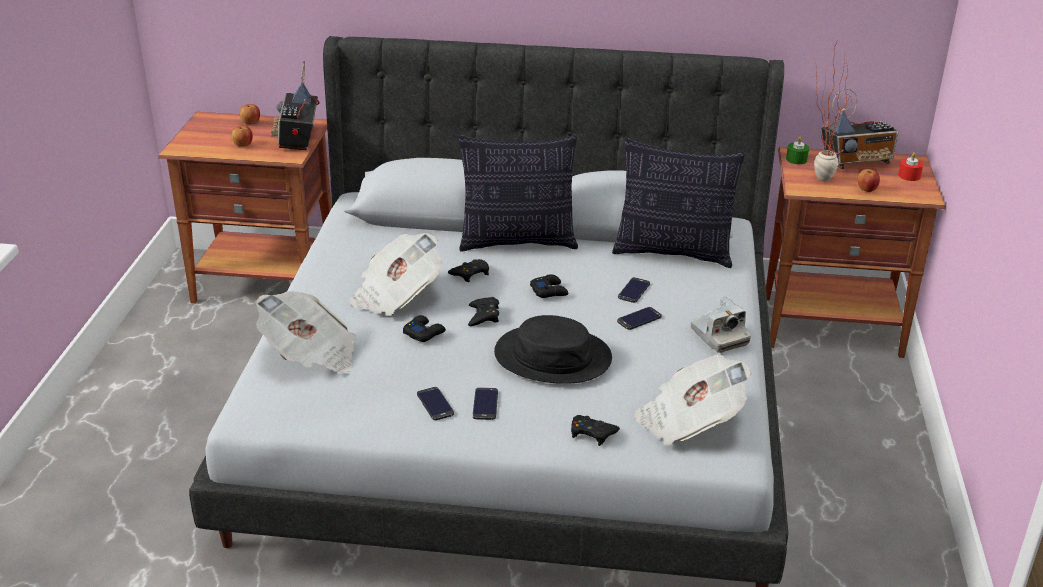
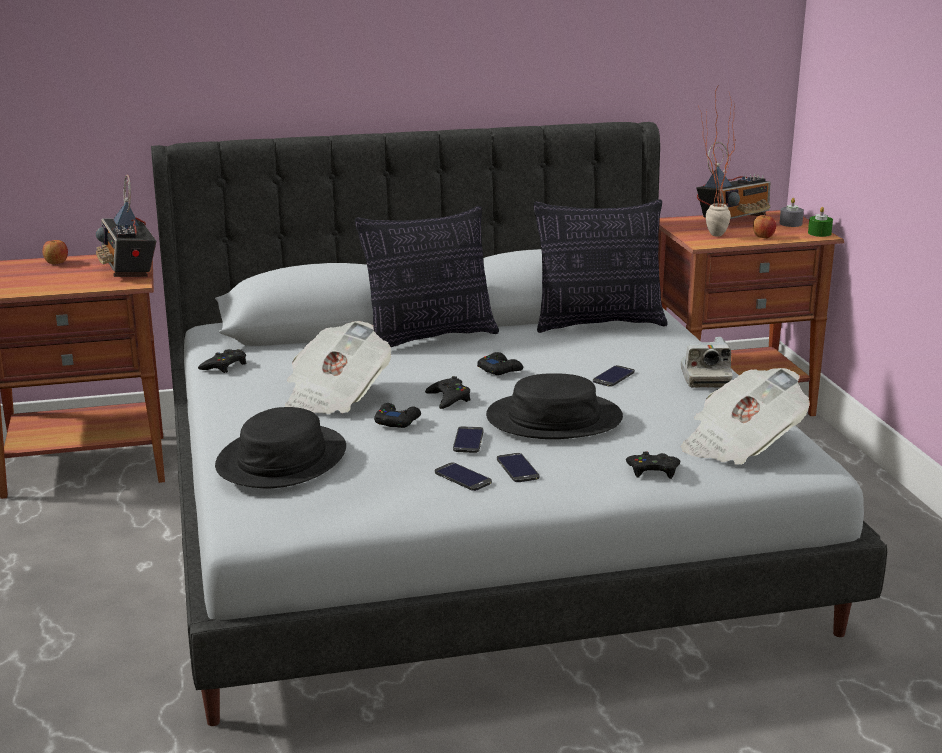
camera: 20 degrees left, 10 degrees down
apple [231,126,253,147] -> none
newspaper [256,291,356,374] -> black hat [215,407,346,488]
black game controller [448,259,489,282] -> black game controller moved to [198,349,246,373]
phone [618,277,650,303] -> phone moved to [453,426,484,453]
camera [691,296,751,353] -> camera turned 45 degrees clockwise [681,337,732,388]
green candle [786,136,809,164] -> green candle moved to [808,207,833,237]
red candle [898,152,923,181] -> grey candle [780,198,804,227]

